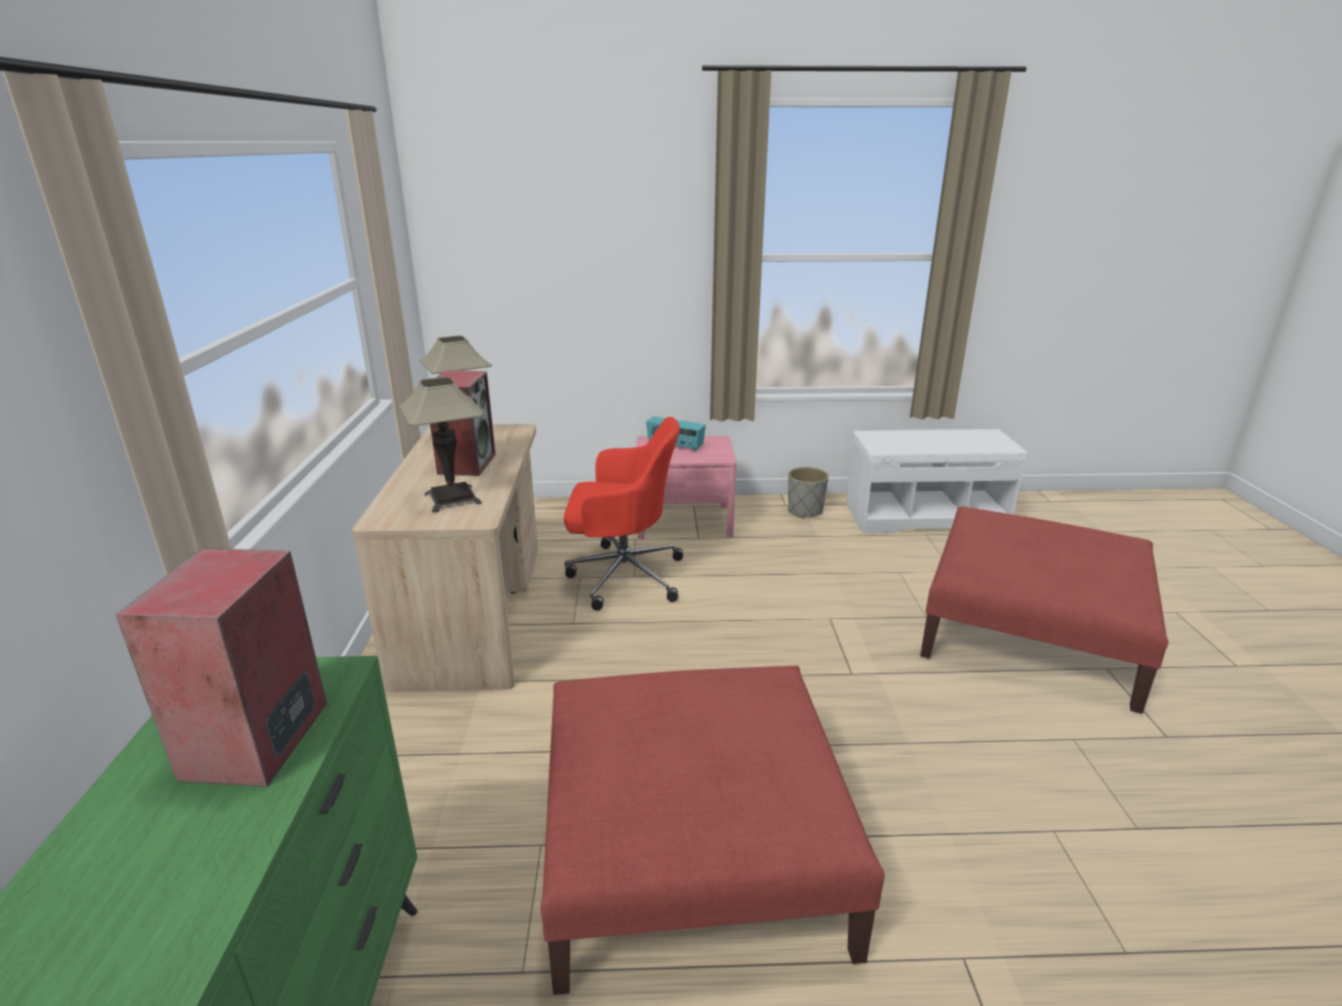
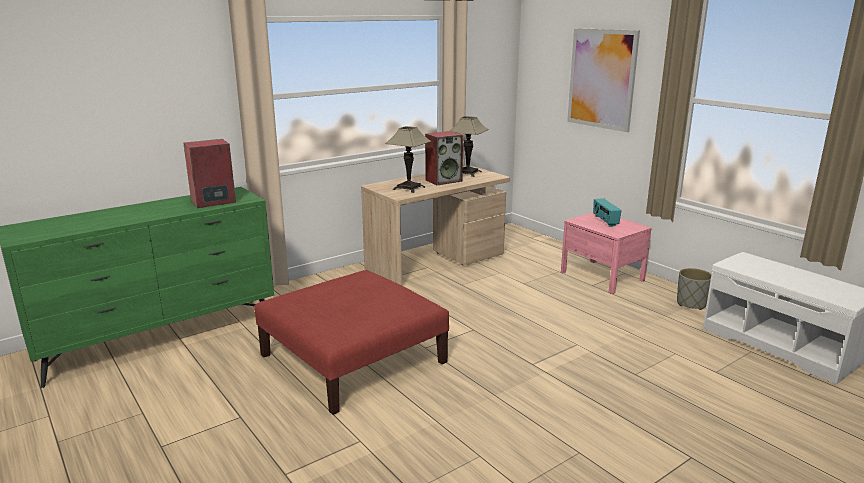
camera: 55 degrees right, 5 degrees down
red office chair [564,417,683,611] -> none
red ottoman [920,507,1169,714] -> none
none -> picture [567,28,640,132]

